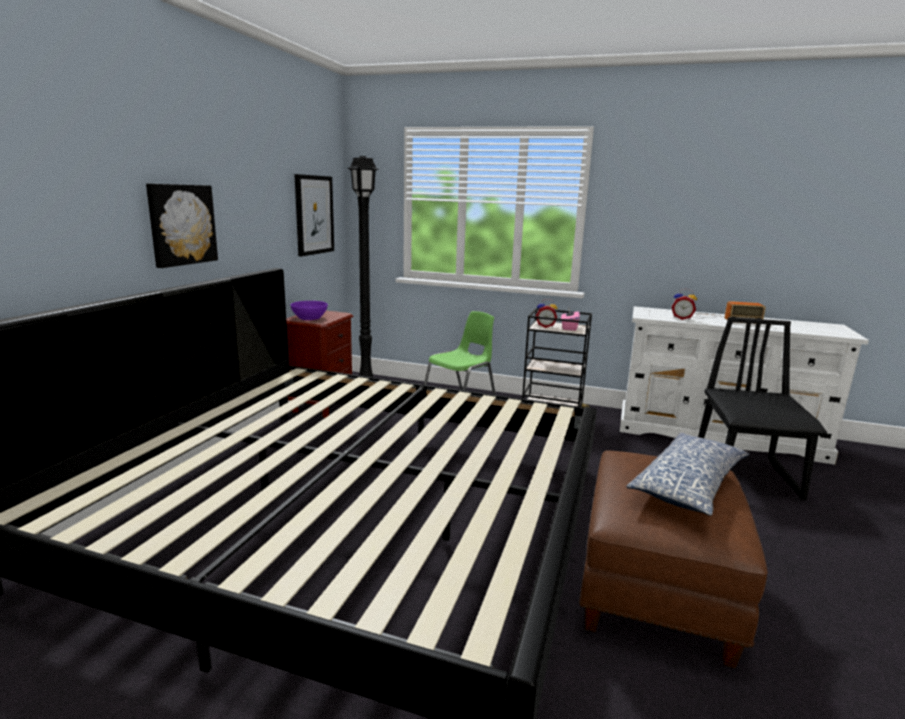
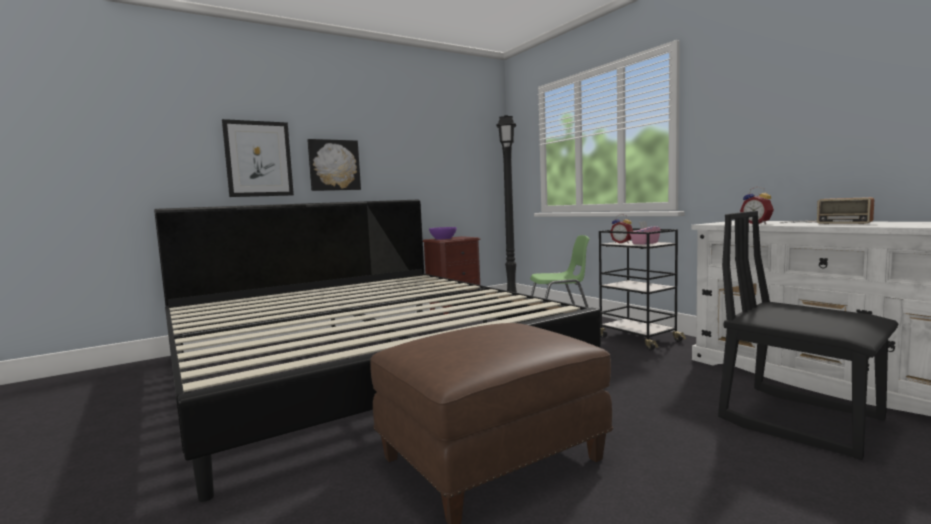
camera: 40 degrees right, 10 degrees down
picture [294,174,334,257] -> picture moved to [222,119,294,197]
pillow [627,432,749,516] -> none
black chair [698,317,827,500] -> black chair turned 90 degrees counterclockwise [718,211,898,460]

